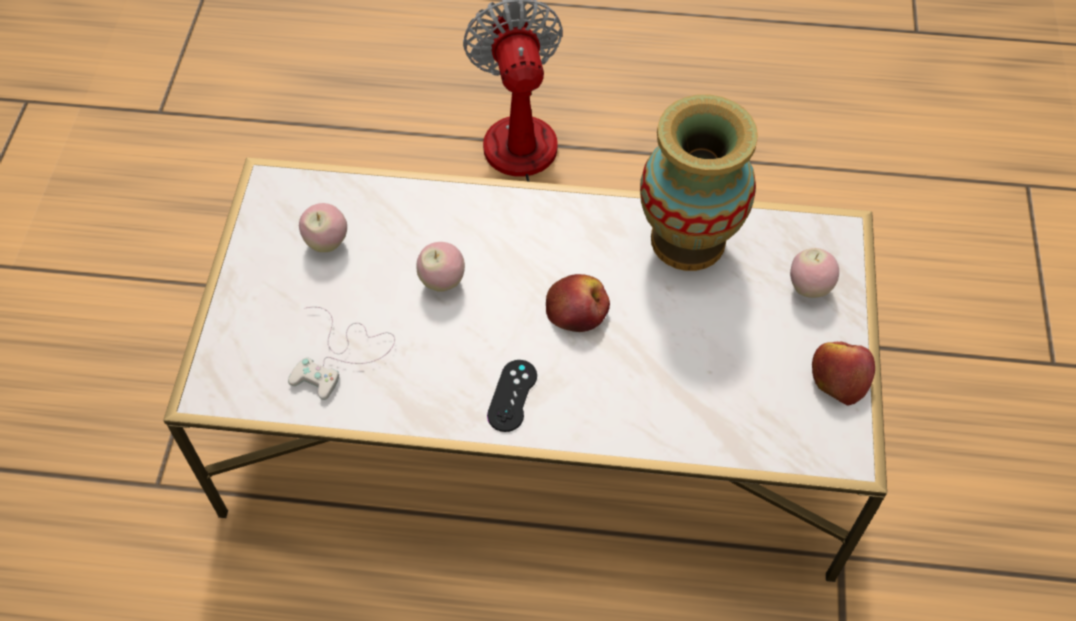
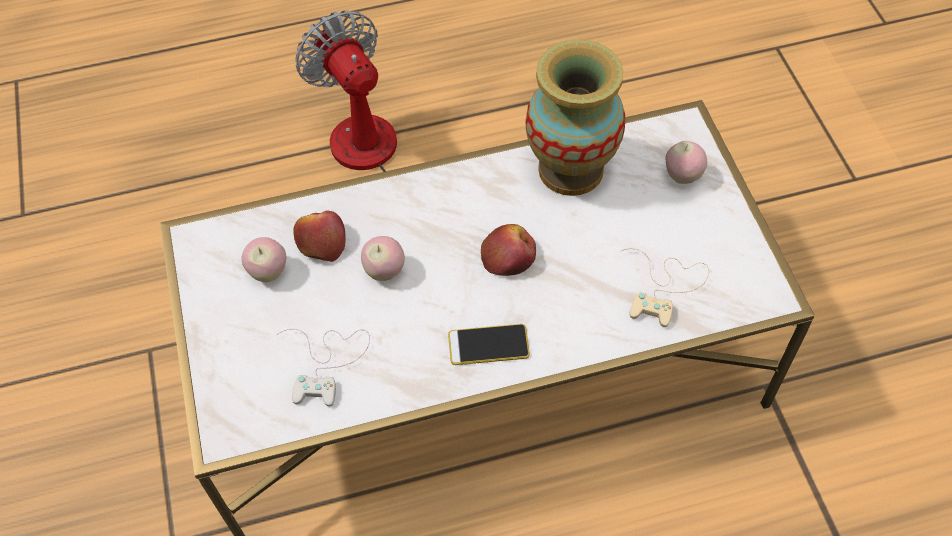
camera: 20 degrees left, 0 degrees up
black game controller [487,360,537,432] -> phone [448,324,530,365]
apple [812,341,875,406] -> apple moved to [294,211,346,262]
none -> beige game controller [621,248,709,327]

